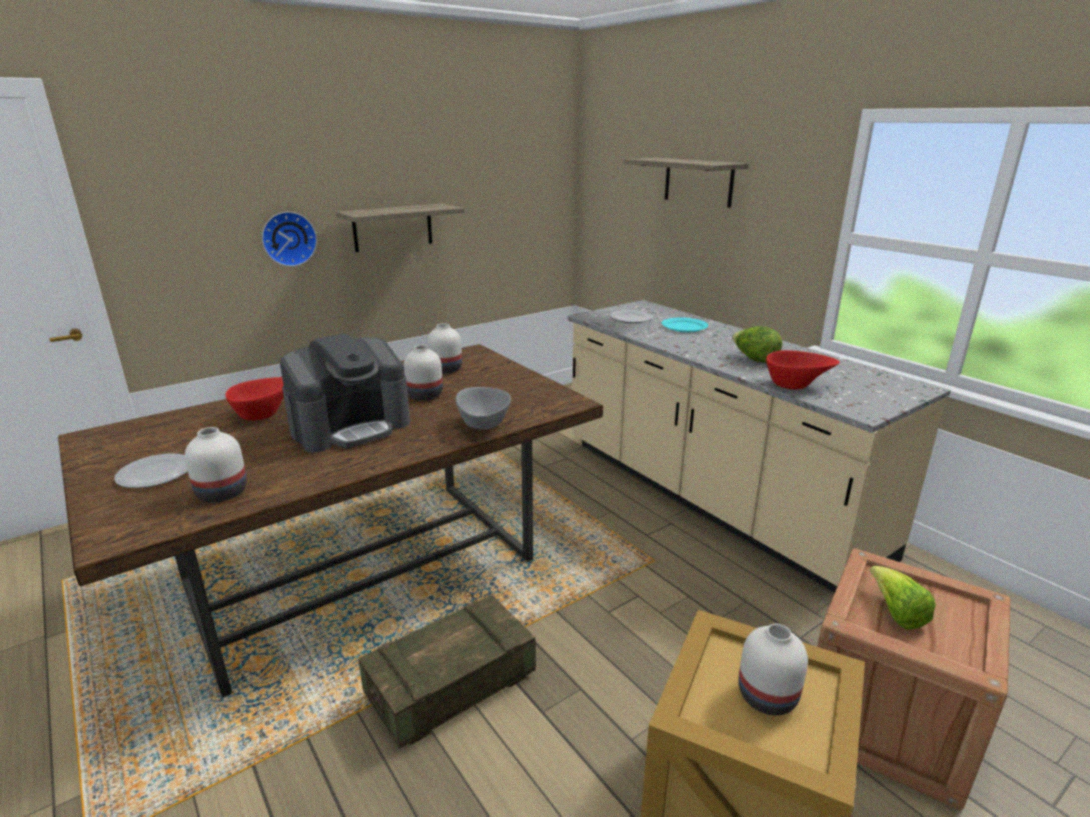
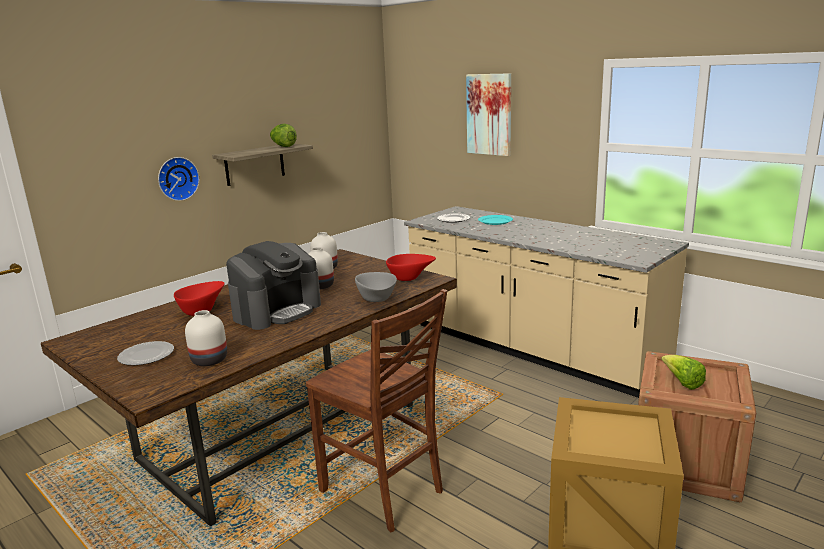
camera: 10 degrees left, 5 degrees down
crate [358,595,536,749] -> brown chair [306,289,447,532]
shelf [624,158,749,208] -> picture [466,73,511,156]
lettuce [732,326,782,363] -> lettuce moved to [270,124,297,147]
white vase [738,624,808,716] -> none
red bowl [766,350,840,389] -> red bowl moved to [386,254,436,281]

